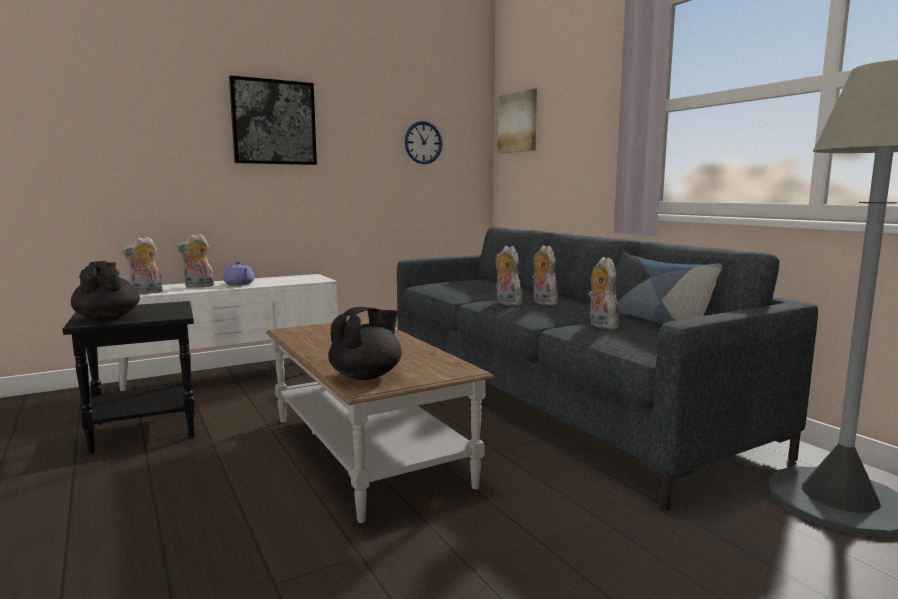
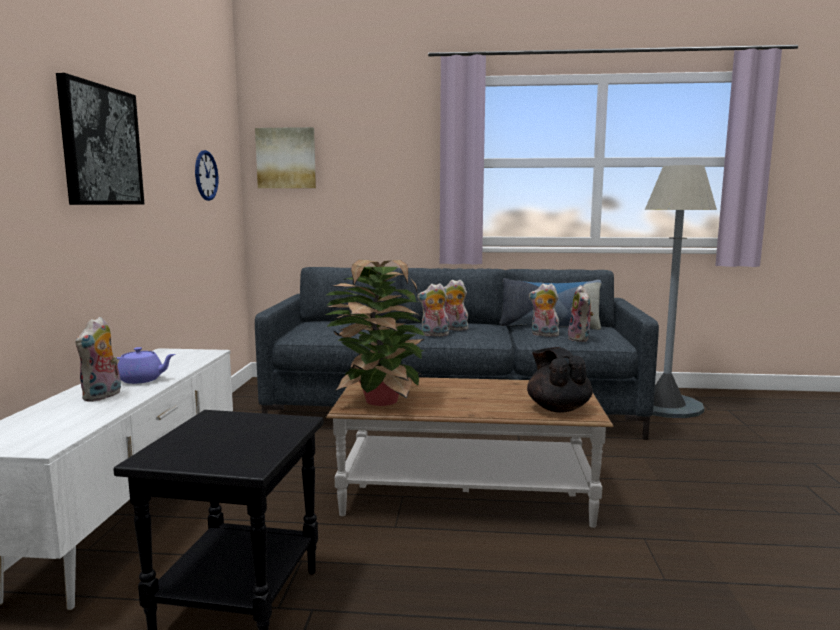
camera: 55 degrees left, 0 degrees up
black teapot [71,261,140,321] -> none
plush toy [122,237,163,294] -> plush toy moved to [568,285,594,342]
none -> potted plant [325,260,425,406]

